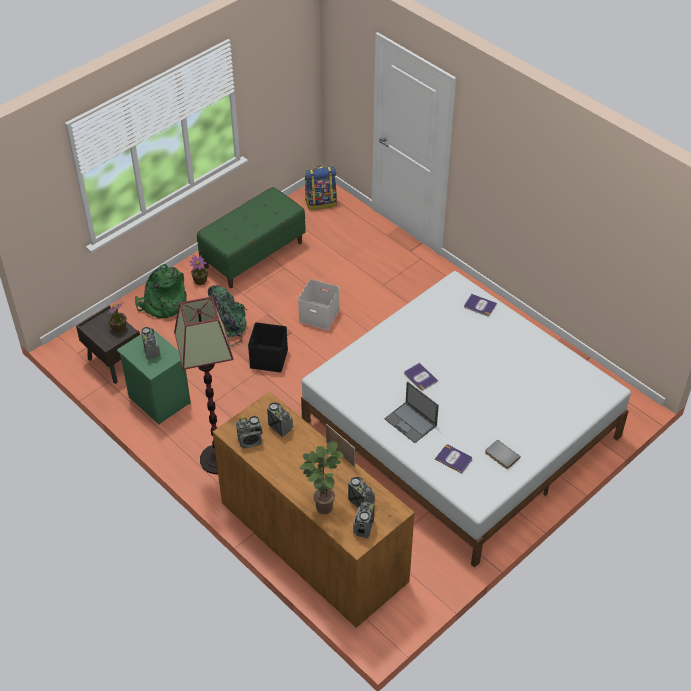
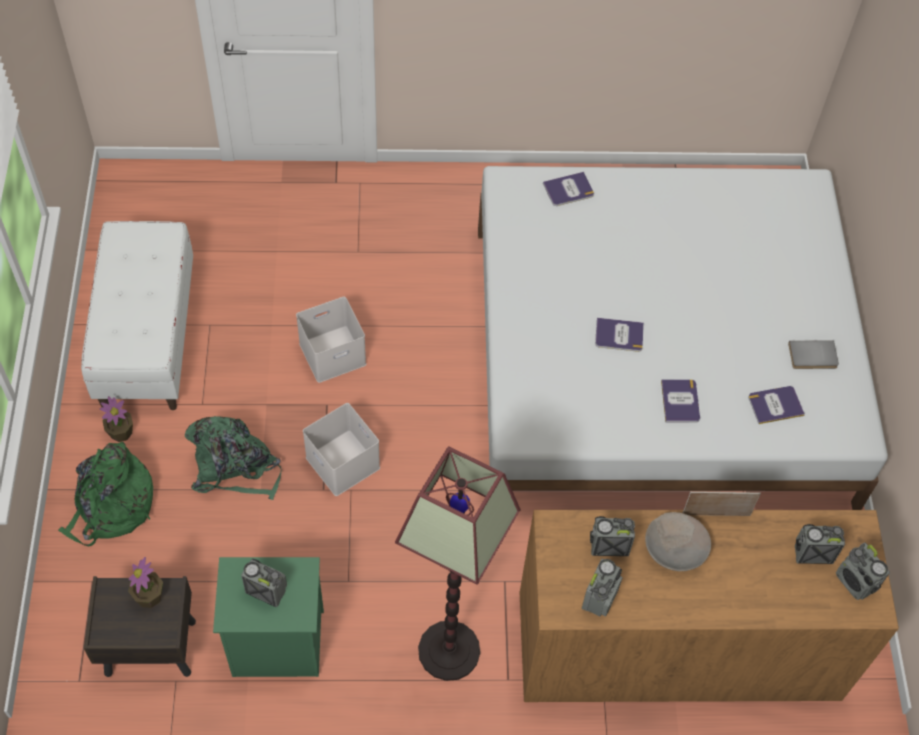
camera: 50 degrees left, 10 degrees up
green bench [197,187,305,288] -> white bench [81,221,193,410]
black storage box [248,322,288,372] -> white storage box [303,403,380,496]
potted plant [299,441,344,514] -> none
backpack [305,165,337,210] -> none
laptop [384,381,439,443] -> book [661,379,700,423]
none -> beige bowl [645,512,711,571]

